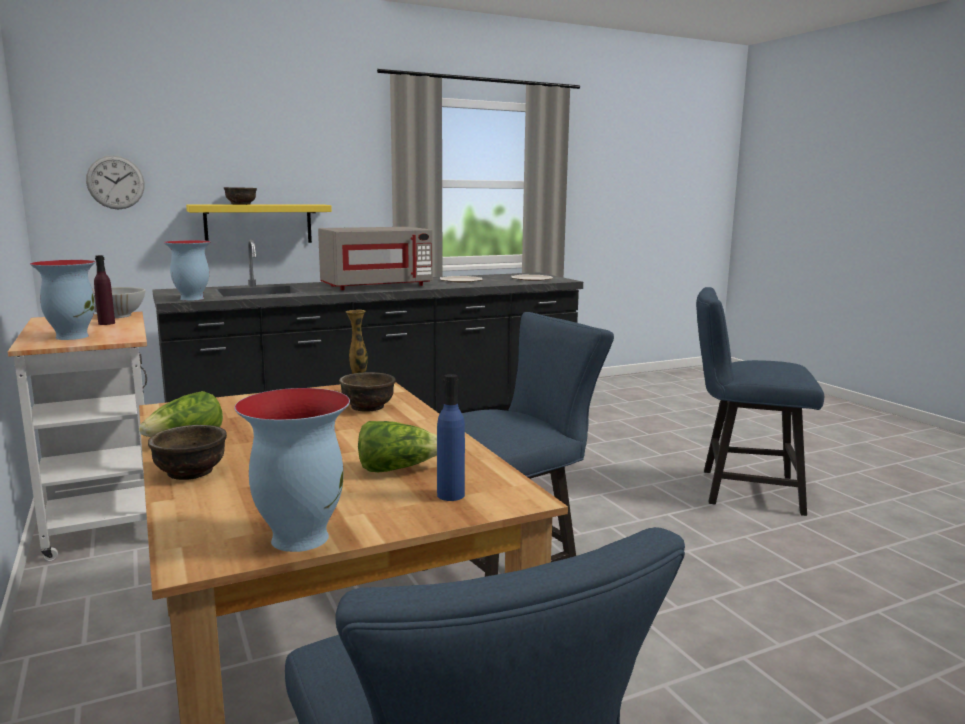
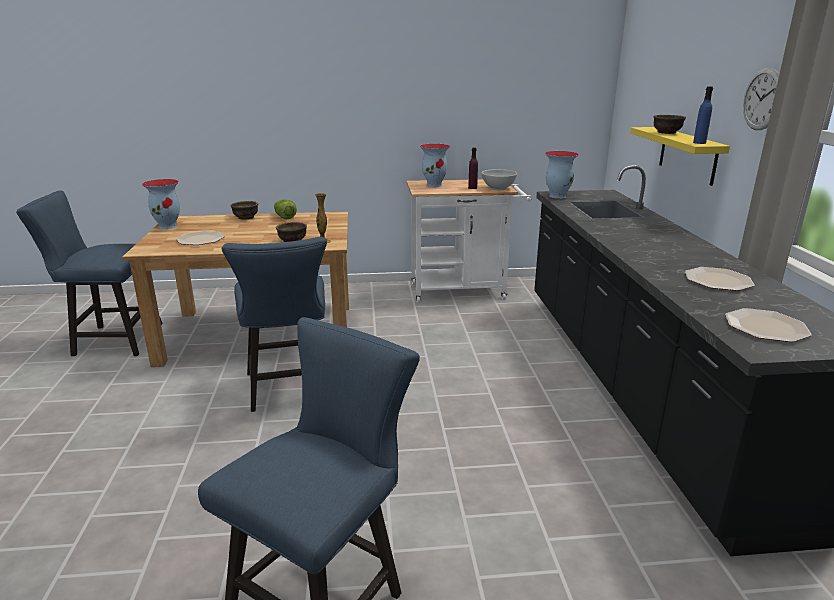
camera: 110 degrees right, 10 degrees up
wall clock [86,155,145,209] -> wall clock moved to [743,68,779,130]
grey microwave [318,227,433,290] -> none
lettuce [358,421,437,472] -> plate [176,231,225,245]
blue bottle [437,374,465,501] -> blue bottle moved to [693,86,713,144]

